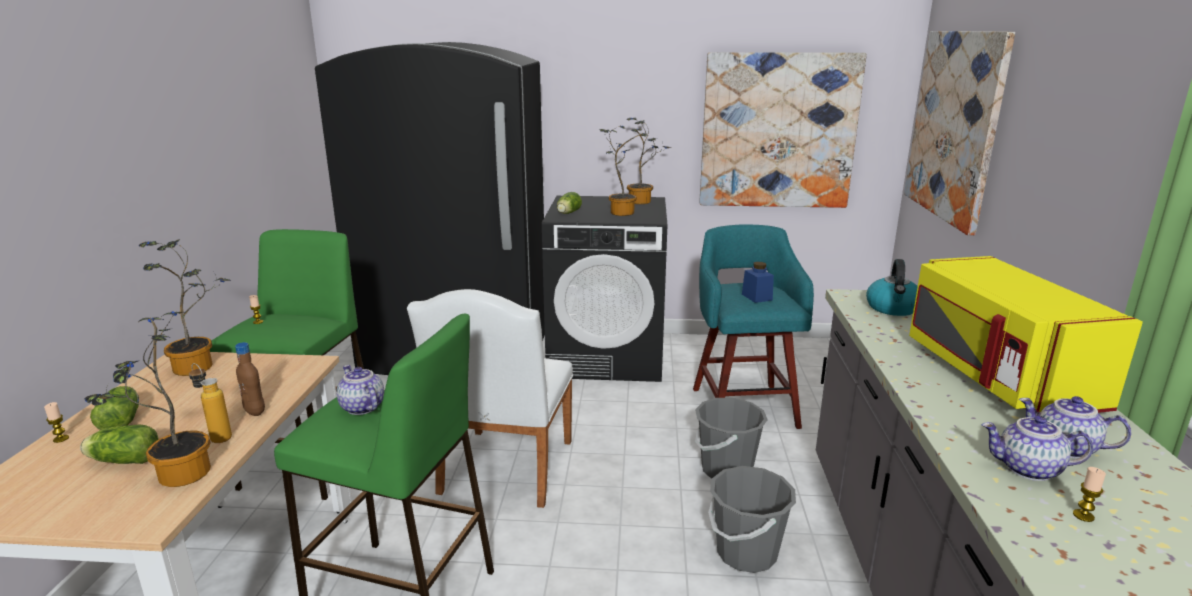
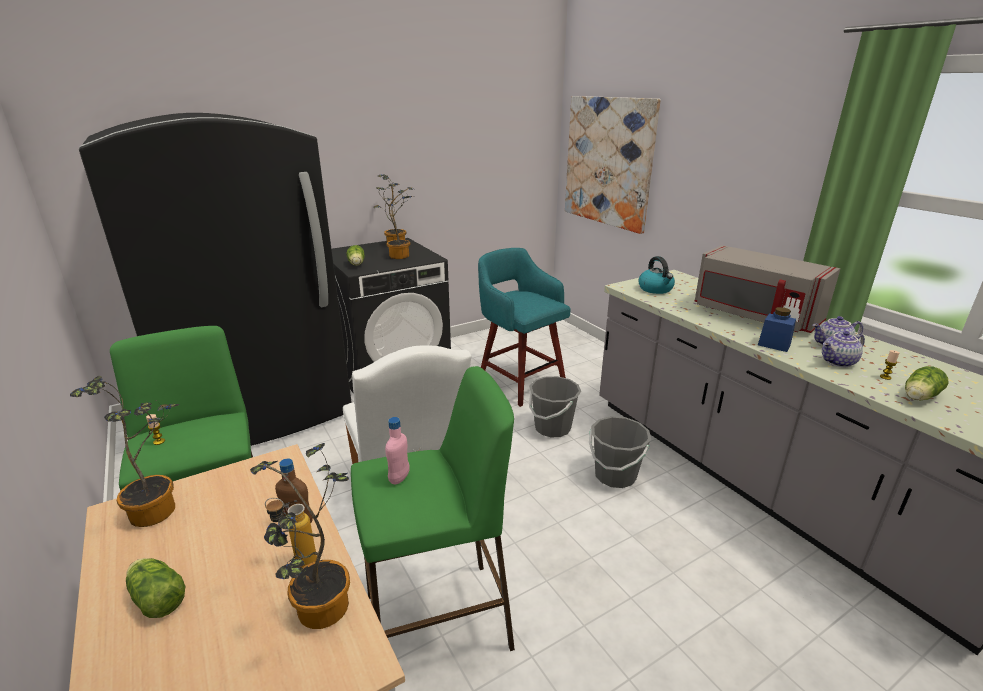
camera: 35 degrees left, 5 degrees up
candle [44,402,69,443] -> none
lettuce [80,424,158,464] -> lettuce moved to [905,366,949,400]
teapot [336,365,384,415] -> pink bottle [385,417,410,484]
picture [699,52,867,208] -> none
blue jar [742,262,774,303] -> blue jar moved to [758,307,796,352]
yellow microwave [909,256,1143,413] -> grey microwave [695,245,840,333]

